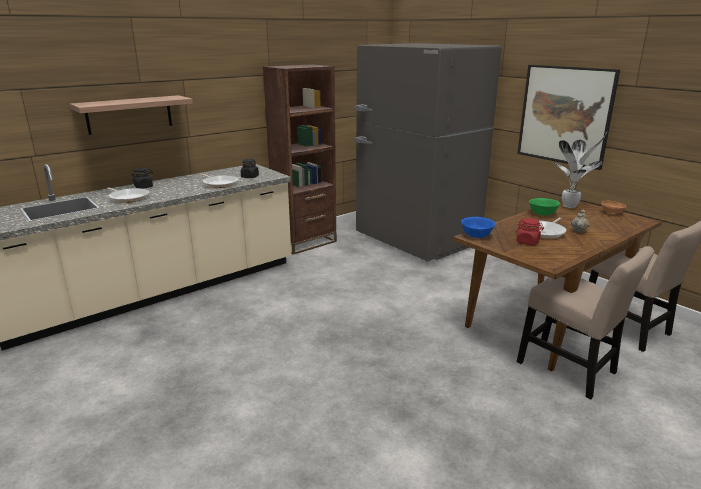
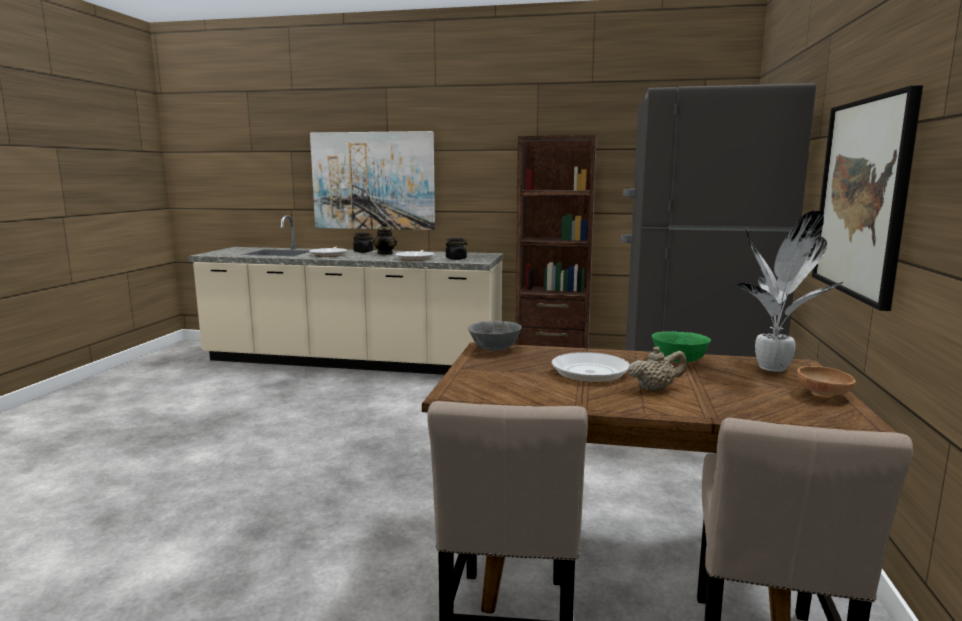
camera: 50 degrees right, 10 degrees down
shelf [70,95,193,135] -> picture [310,131,435,230]
blue bowl [461,217,495,238] -> grey bowl [468,321,522,351]
red jar [516,218,544,245] -> none
none -> teapot [373,222,397,255]

